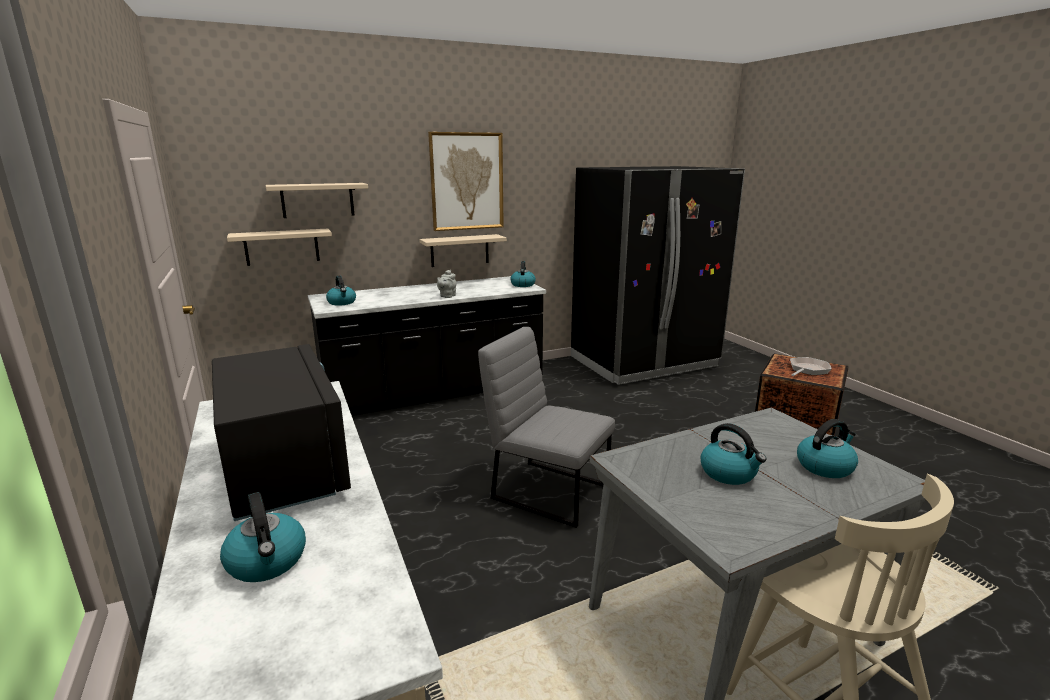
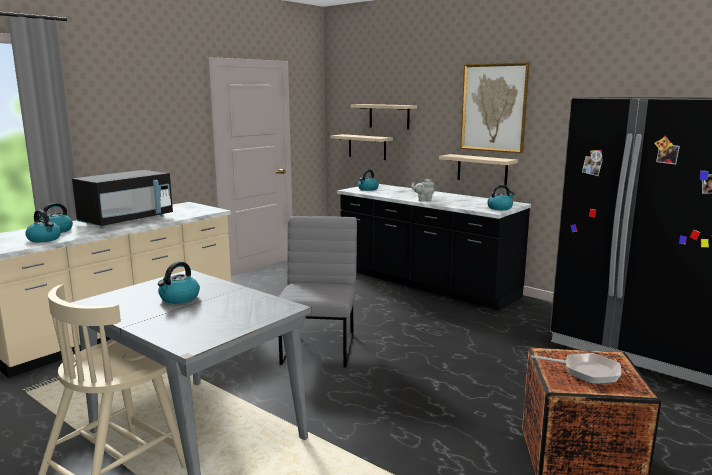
camera: 65 degrees right, 5 degrees down
kettle [797,419,858,478] -> kettle moved to [25,210,61,242]

